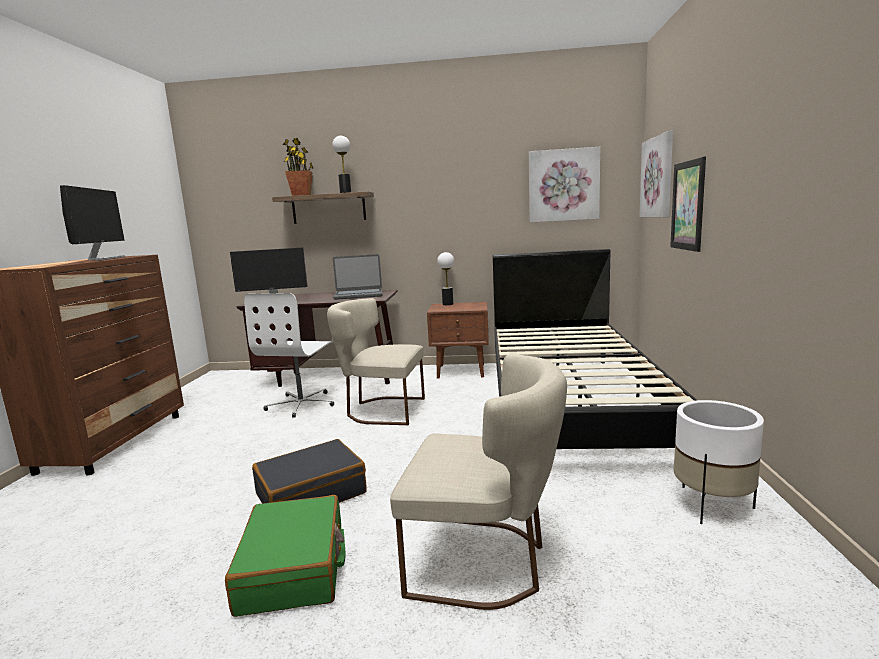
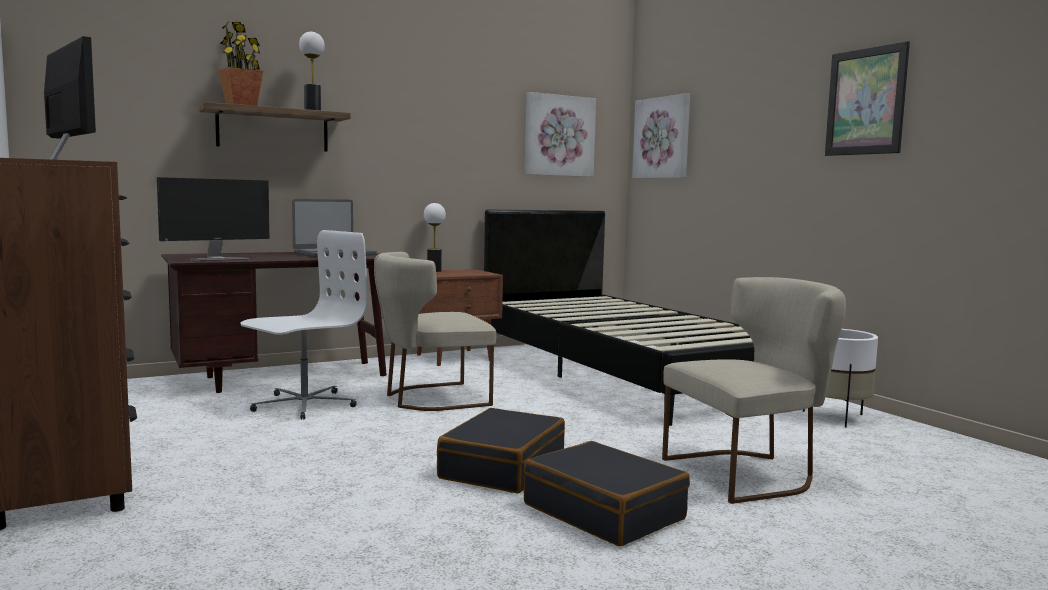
camera: 35 degrees left, 5 degrees down
green suitcase [225,495,345,617] -> black suitcase [524,441,690,546]
white office chair [244,293,334,418] -> white office chair turned 120 degrees counterclockwise [240,230,368,419]
picture [670,157,706,252] -> picture moved to [825,41,910,156]

